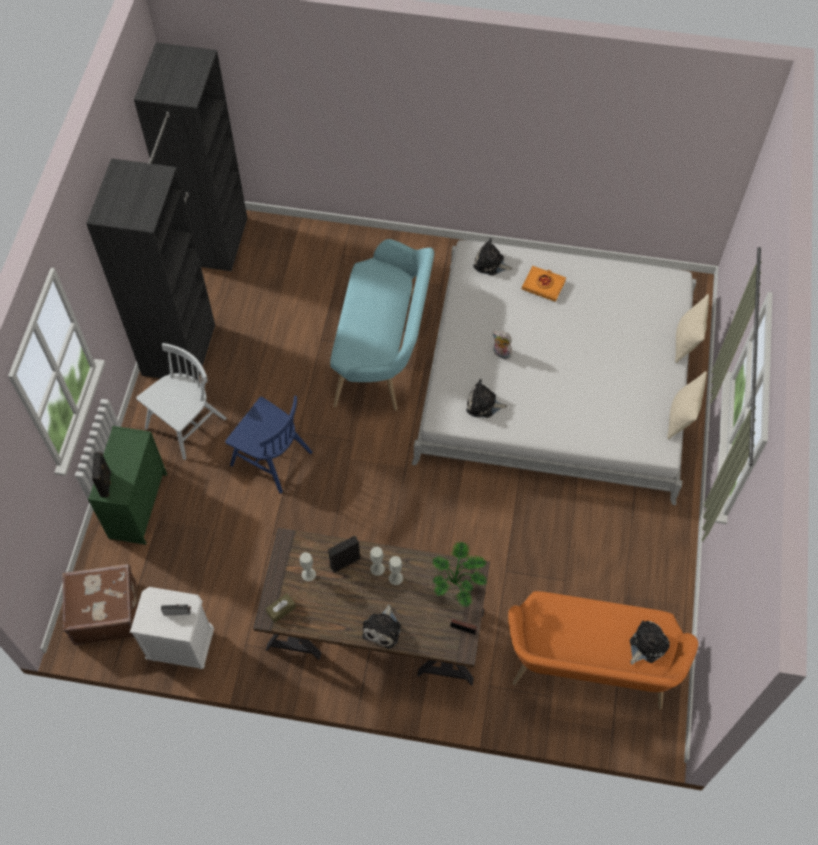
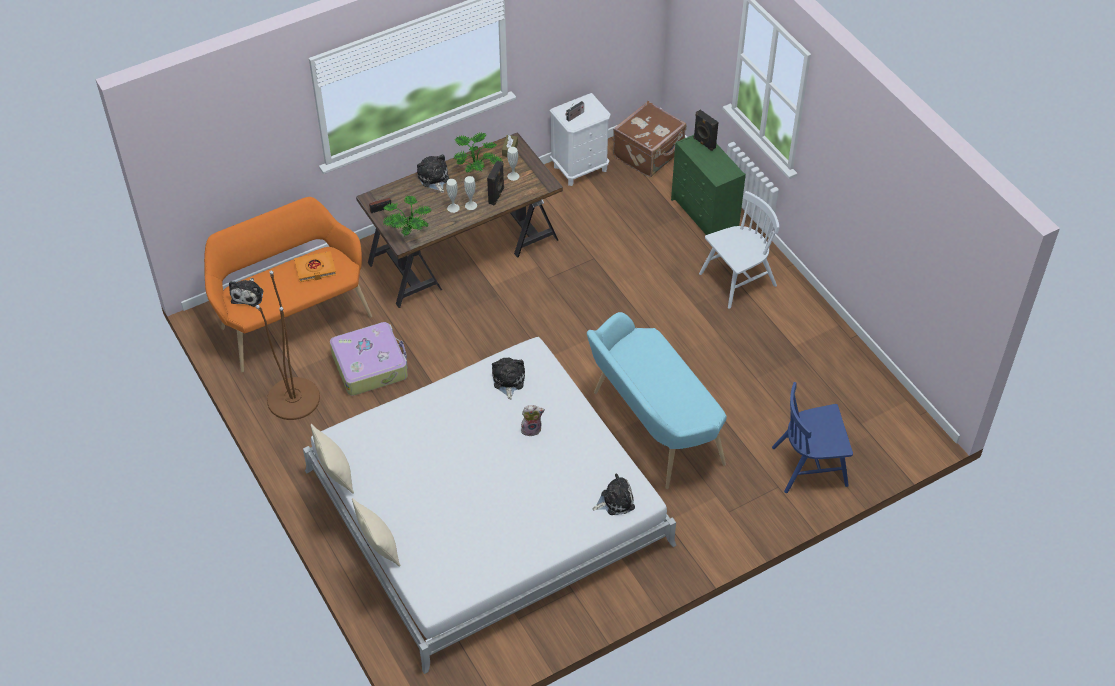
camera: 140 degrees right, 10 degrees down
black wardrobe [86,42,248,381] -> none
white chair [136,343,227,460] -> white chair turned 120 degrees counterclockwise [699,191,779,309]
blue chair [225,396,312,494] -> blue chair moved to [772,382,853,493]
plush toy [466,379,507,418] -> plush toy turned 60 degrees counterclockwise [492,357,525,400]
orange book [522,266,566,302] -> orange book moved to [294,251,336,282]
none -> brown floor lamp [256,271,320,420]
none -> suitcase [330,322,408,396]
none -> potted plant [453,132,503,173]

